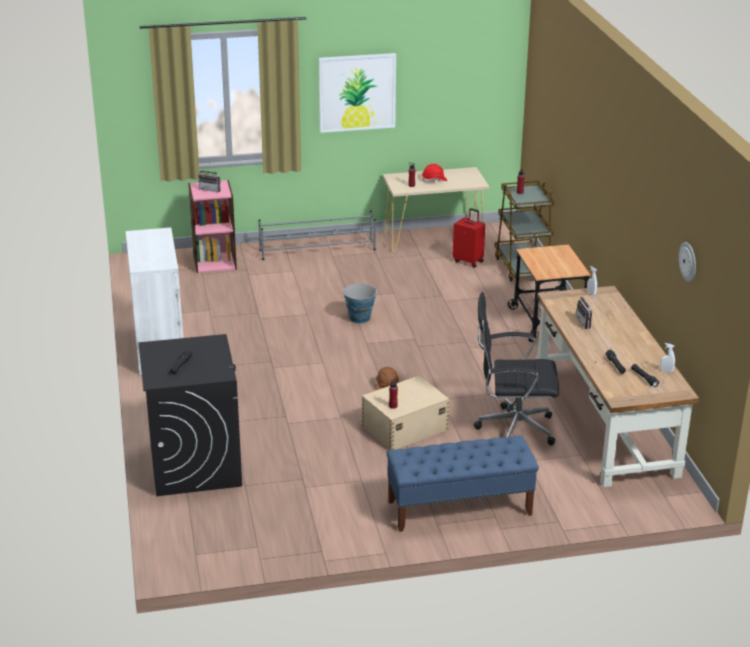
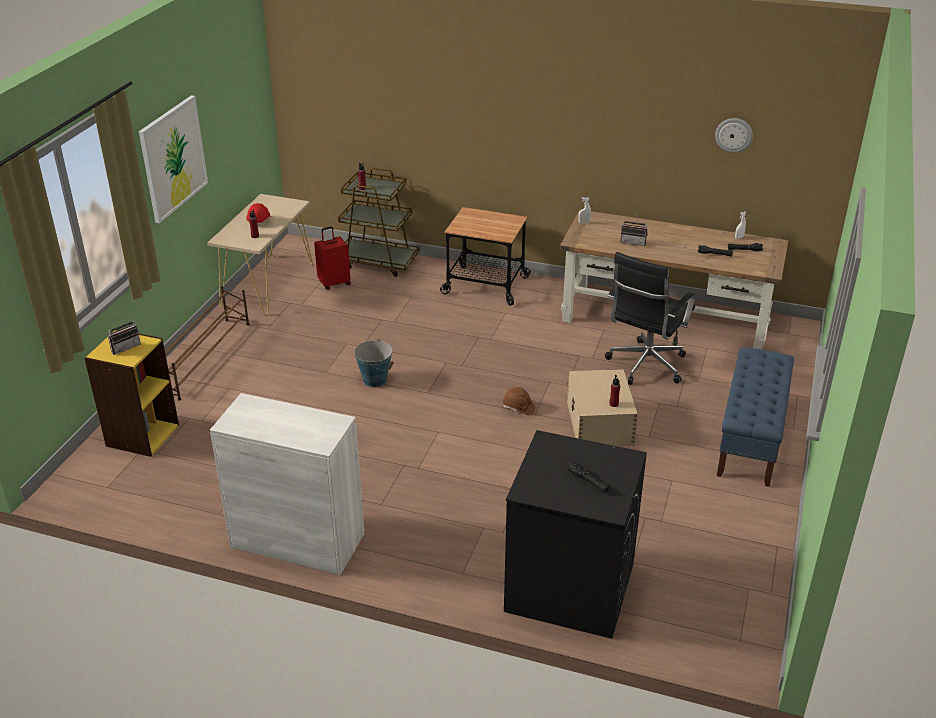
camera: 60 degrees left, 5 degrees up
pink bookcase [188,180,237,273] -> yellow bookcase [84,329,179,457]
grey shoe rack [258,210,376,260] -> brown shoe rack [165,286,249,401]

